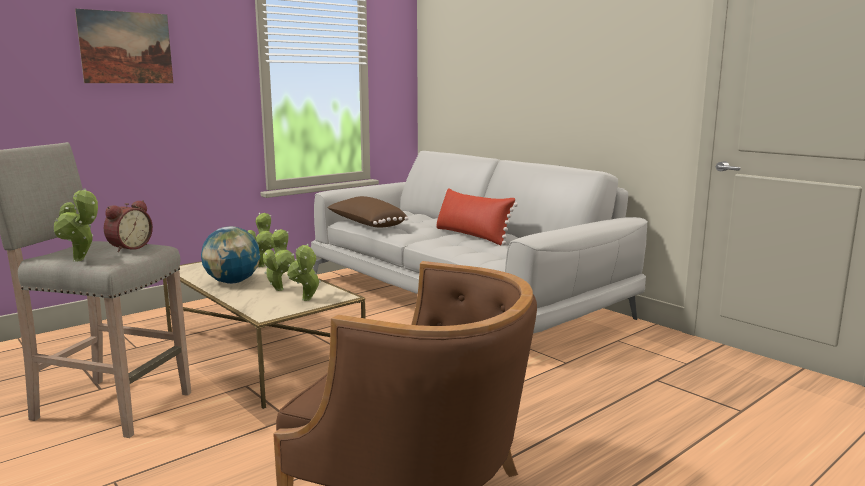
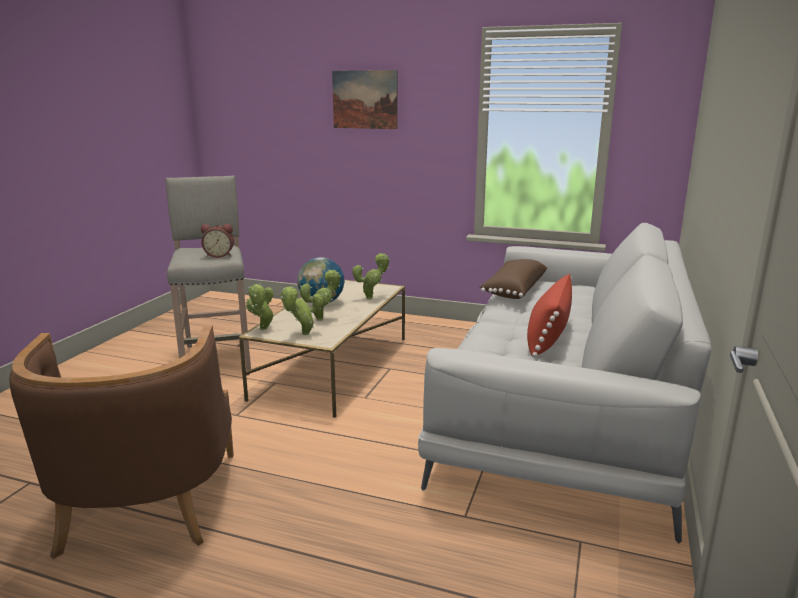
camera: 60 degrees right, 5 degrees up
potted plant [53,188,98,261] -> potted plant moved to [246,283,275,330]

